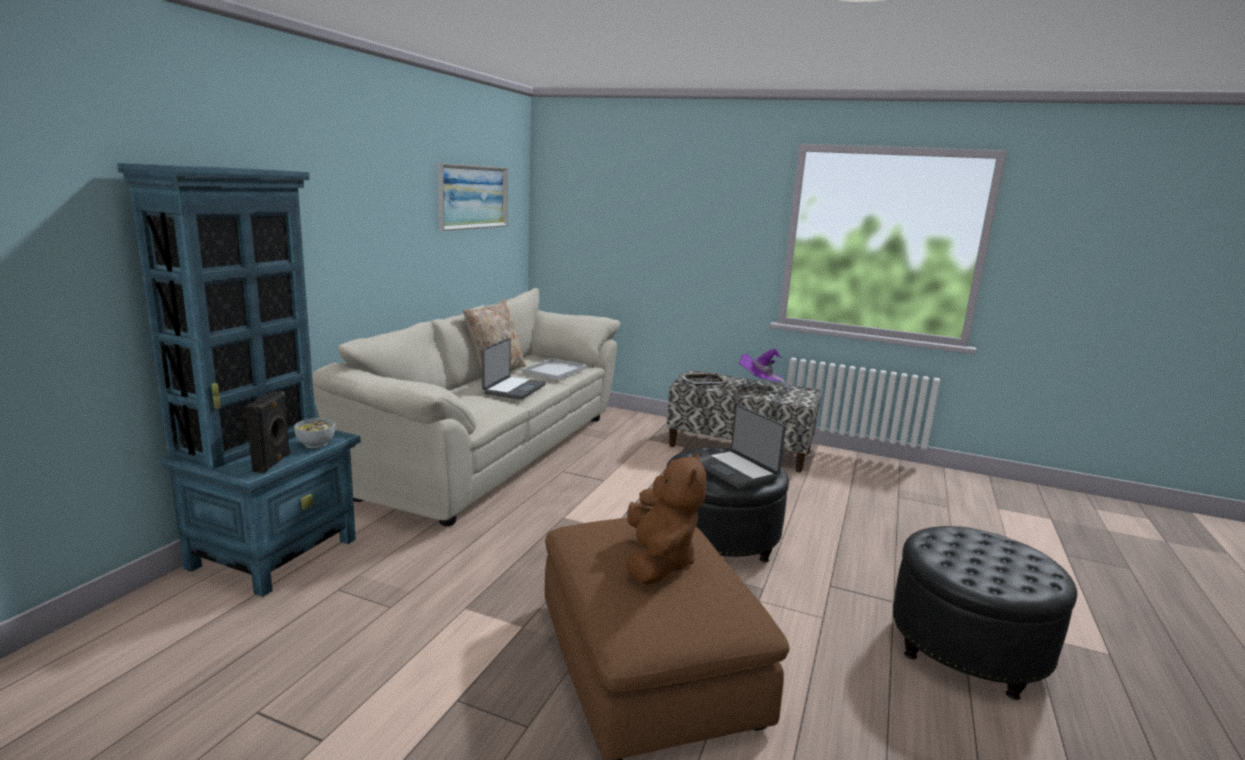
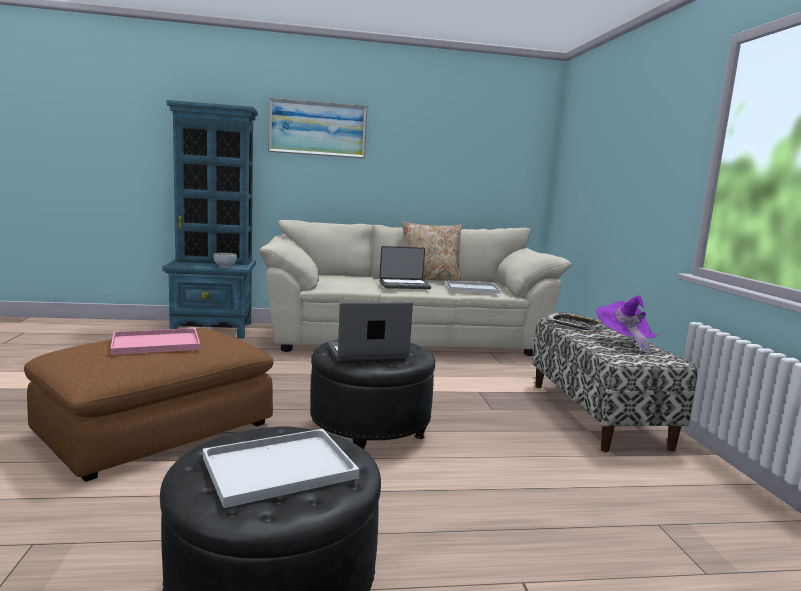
camera: 60 degrees right, 5 degrees down
black speaker [245,391,290,474] -> none
picture [438,163,508,231] -> picture moved to [268,98,368,159]
brown plush toy [626,452,706,585] -> pink tray [110,328,200,355]
laptop [700,404,786,489] -> laptop turned 45 degrees clockwise [327,302,413,361]
none -> white tray [203,429,359,508]

